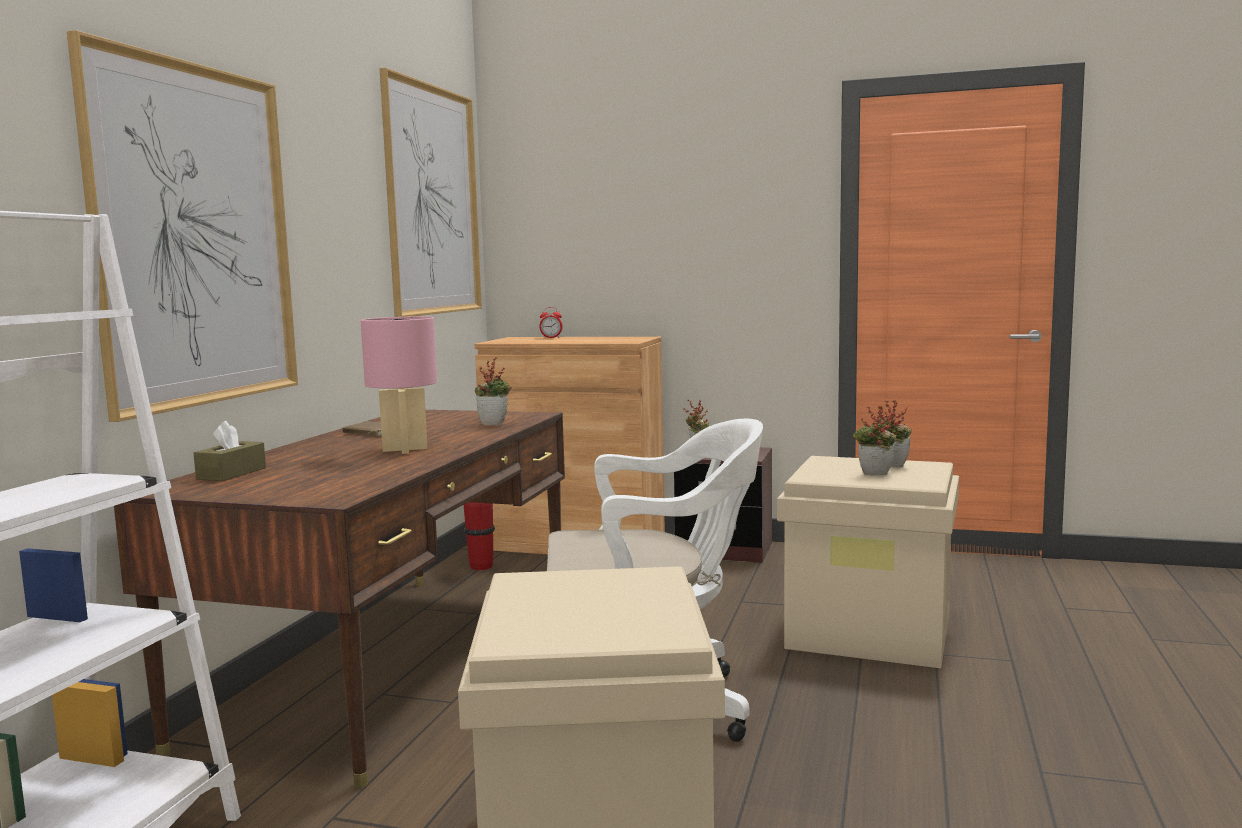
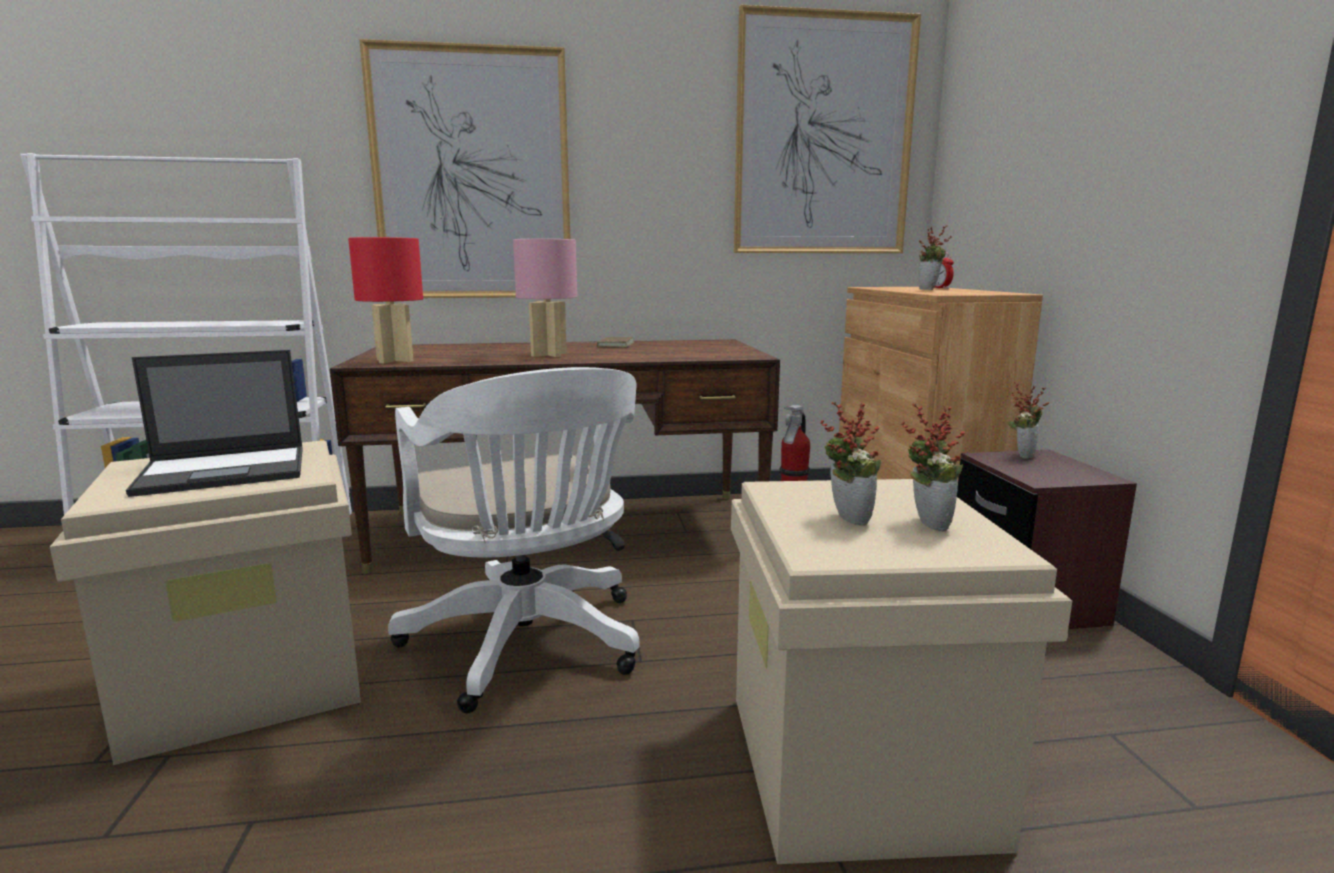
camera: 65 degrees right, 5 degrees up
brown tissue box [194,421,266,481] -> none
potted plant [475,357,512,426] -> potted plant moved to [918,225,952,290]
none -> laptop [126,350,303,497]
none -> red table lamp [348,237,423,363]

